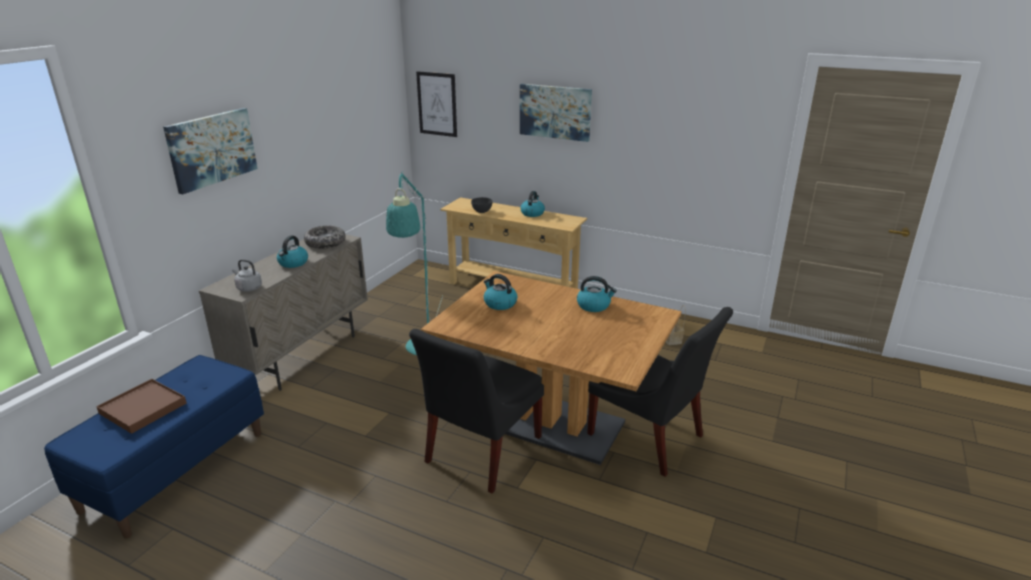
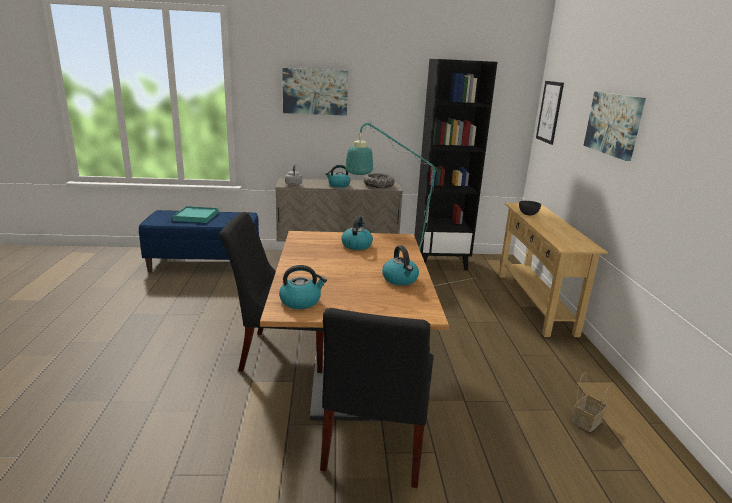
camera: 60 degrees right, 5 degrees down
brown tray [96,379,186,434] -> turquoise tray [172,206,219,223]
kettle [520,191,545,217] -> kettle moved to [279,265,327,309]
none -> black bookcase [415,59,497,270]

